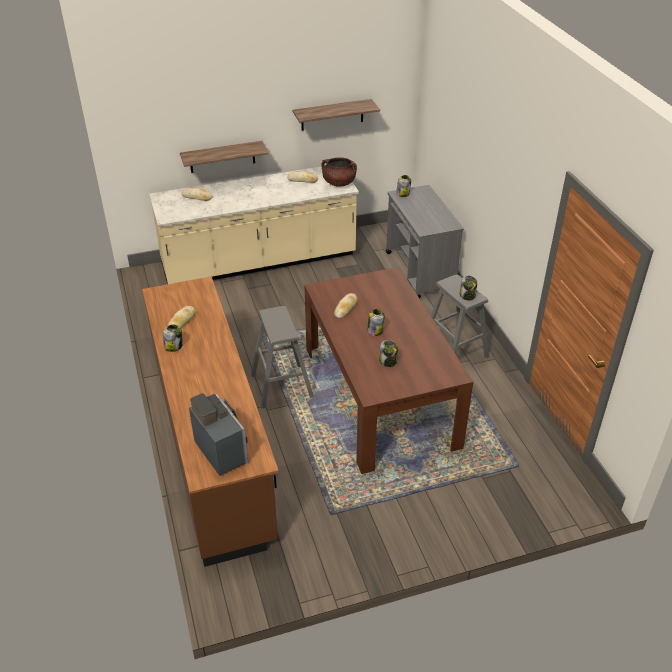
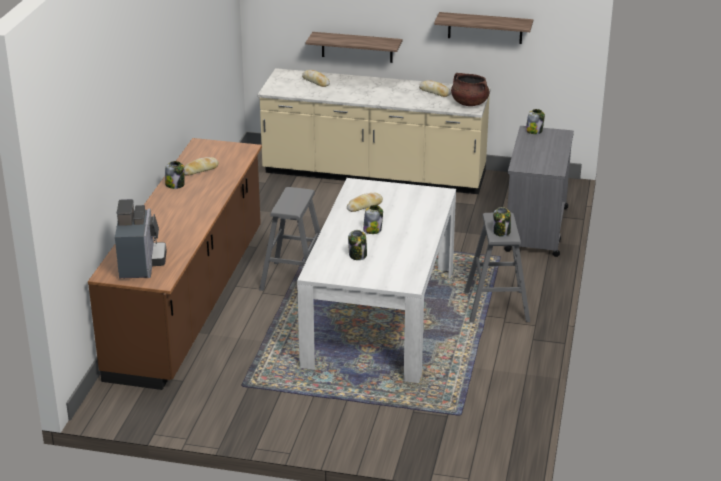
camera: 30 degrees right, 10 degrees down
brown dining table [304,267,473,474] -> white dining table [297,178,456,383]

